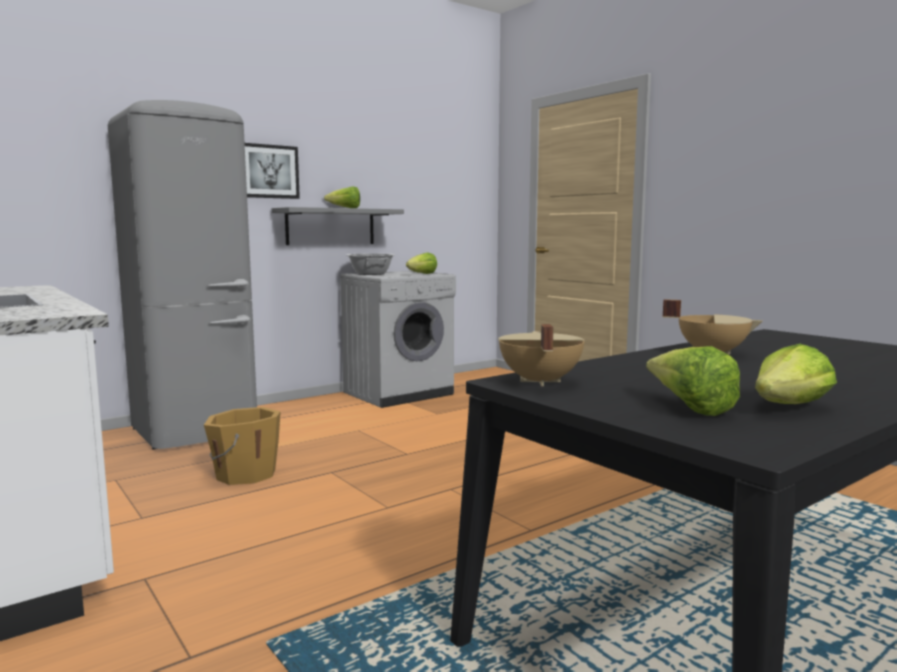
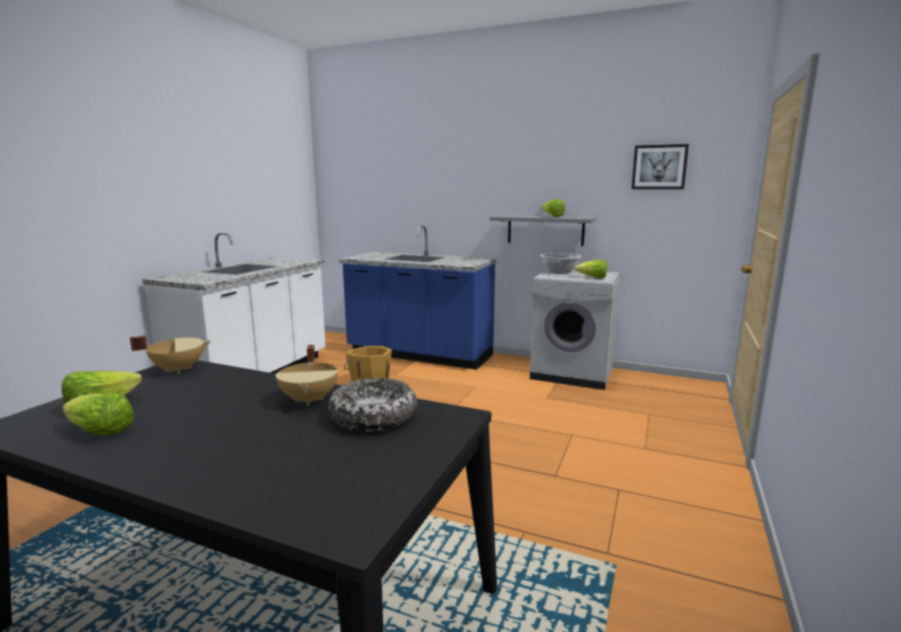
camera: 60 degrees right, 5 degrees up
grey fridge [108,100,257,449] -> blue counter [339,225,496,370]
picture [245,143,300,199] -> picture moved to [632,144,689,189]
none -> bowl [328,378,417,432]

